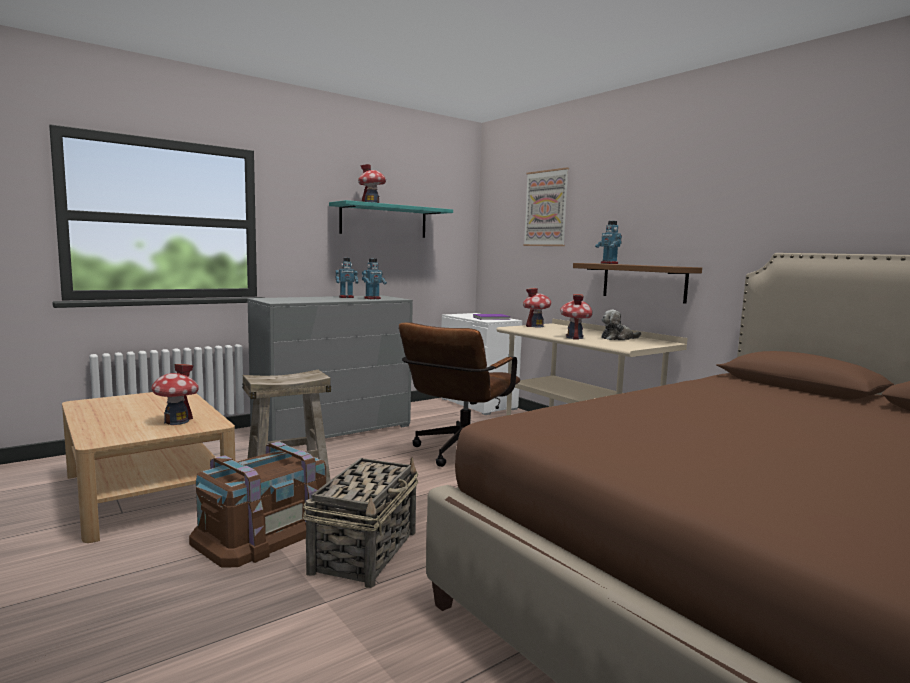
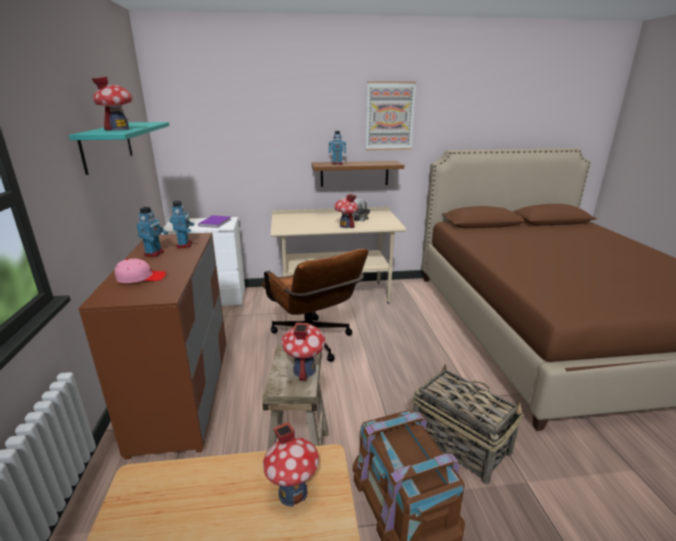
camera: 60 degrees left, 15 degrees up
grey dresser [248,295,413,441] -> brown dresser [79,233,226,459]
picture [523,167,569,246] -> picture moved to [366,81,416,150]
toy house [523,288,552,327] -> toy house moved to [281,323,325,381]
none -> pink cap [115,259,166,283]

